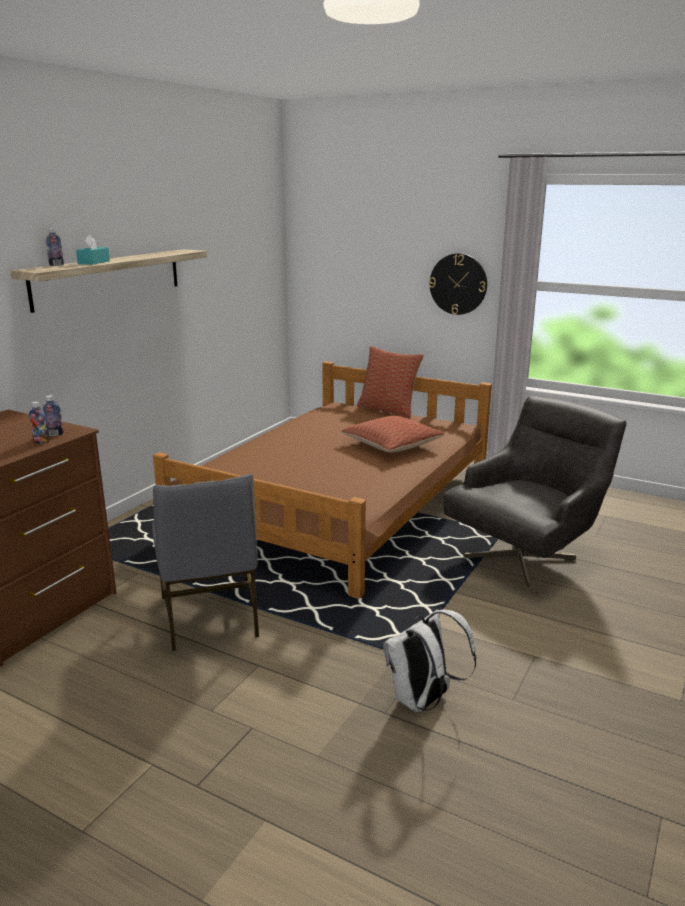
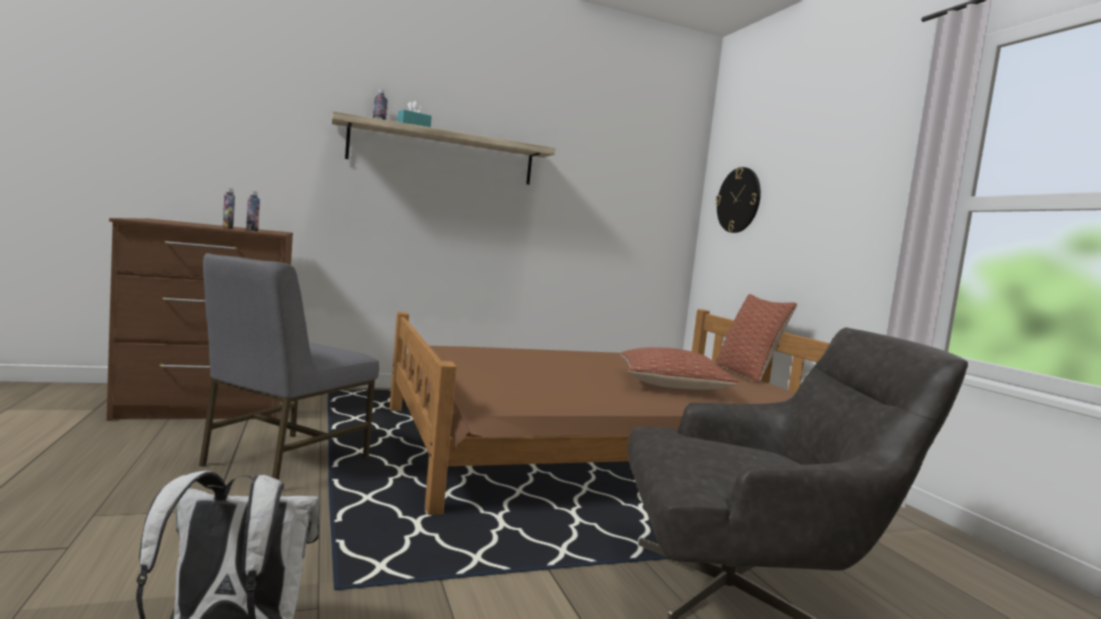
camera: 40 degrees right, 15 degrees down
wall clock [429,253,487,315] -> wall clock moved to [715,167,761,233]

